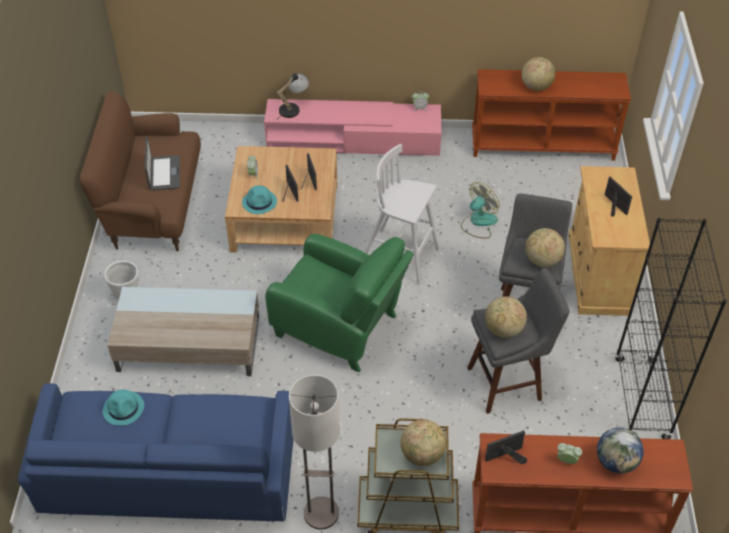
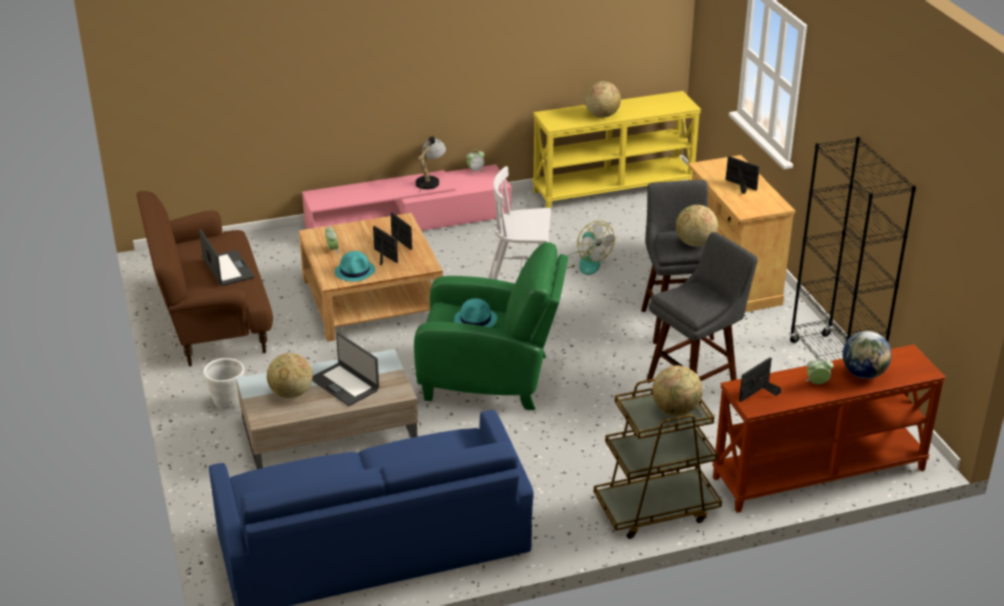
camera: 20 degrees left, 15 degrees down
turquoise hat [103,389,144,426] -> turquoise hat moved to [454,298,497,328]
table lamp [276,73,309,120] -> table lamp moved to [416,136,446,193]
floor lamp [289,374,340,530] -> none
fan [461,182,500,238] -> fan turned 120 degrees clockwise [567,221,615,275]
brown console table [472,69,631,161] -> yellow console table [532,91,701,209]
globe [485,296,527,338] -> globe moved to [267,353,313,398]
none -> laptop [312,332,379,406]

